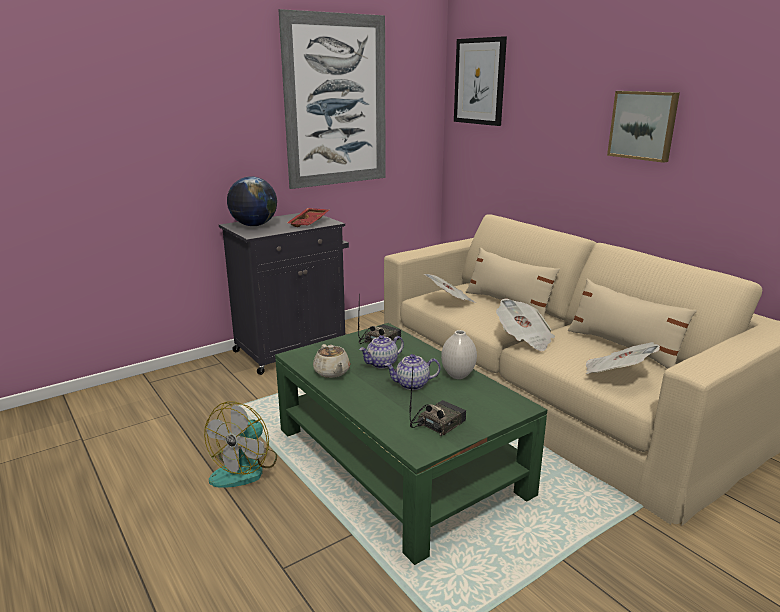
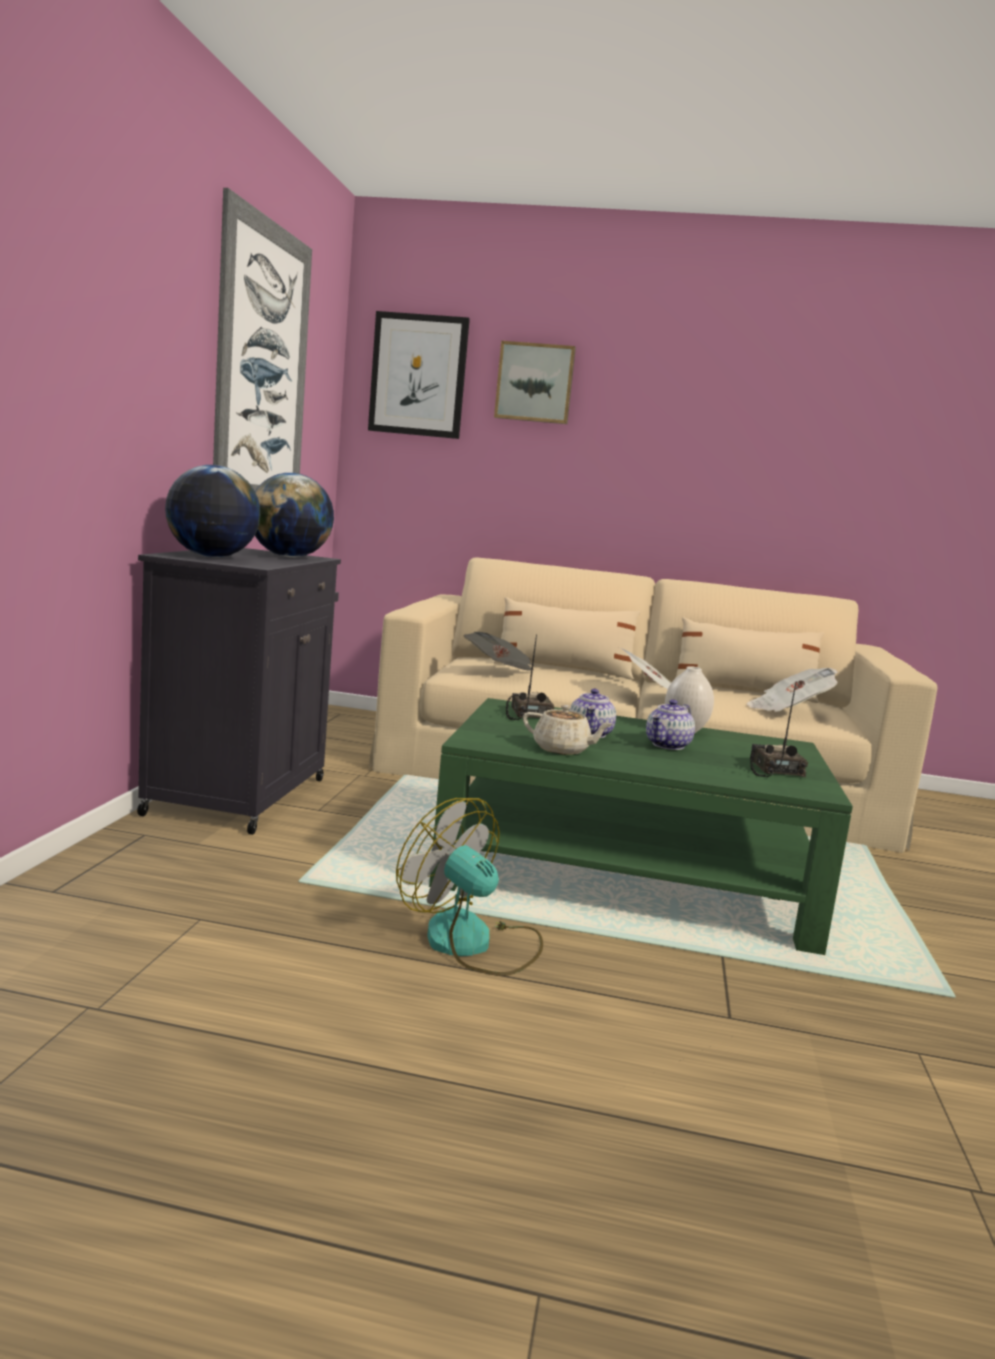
camera: 45 degrees left, 10 degrees down
fan [204,401,277,488] -> fan turned 150 degrees clockwise [396,798,543,976]
red tray [287,208,329,227] -> globe [255,473,334,557]
picture [607,91,680,163] -> picture moved to [494,341,576,424]

